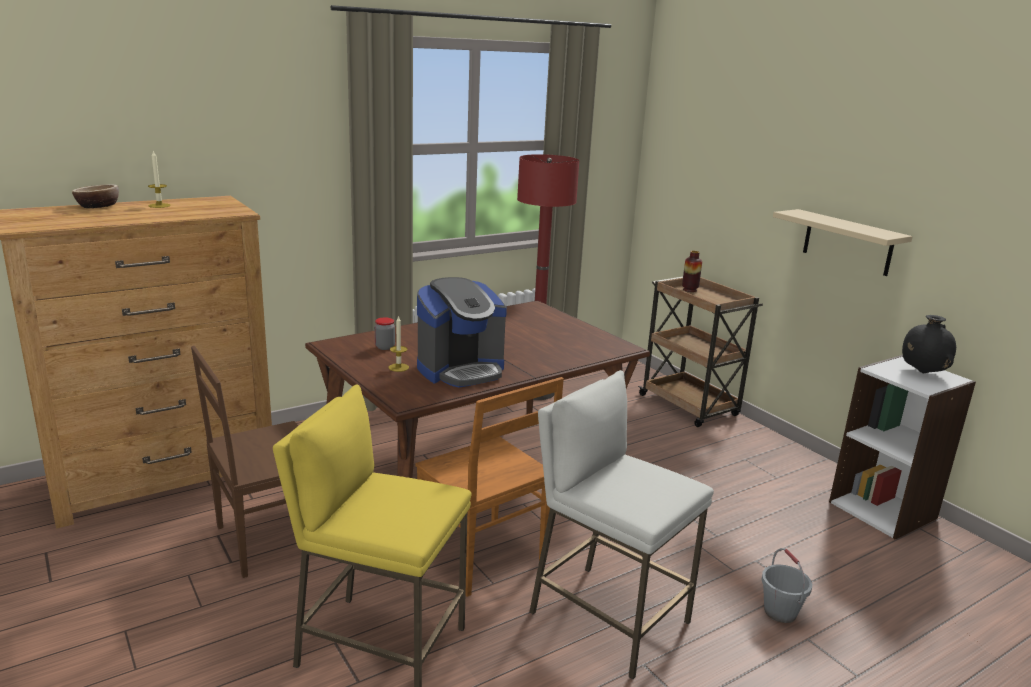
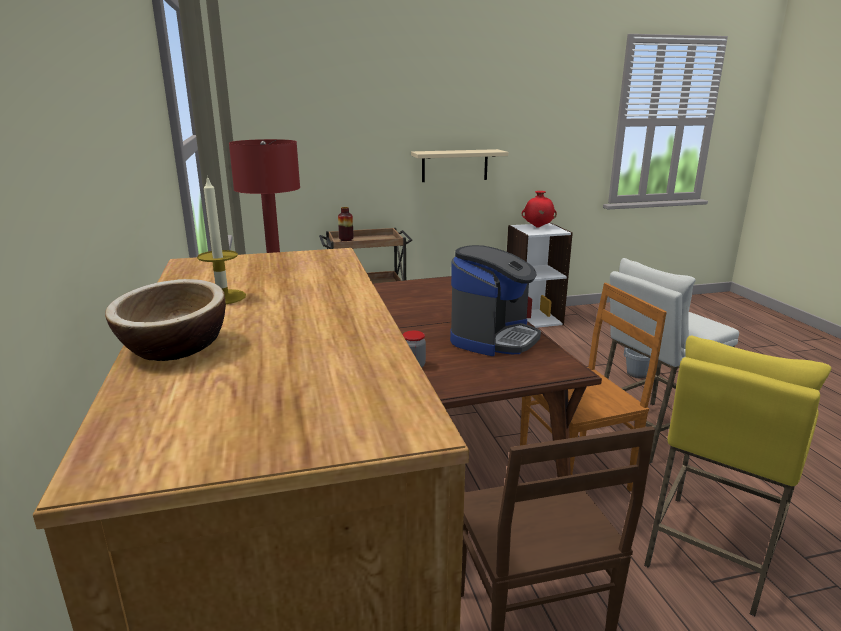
camera: 70 degrees left, 0 degrees up
candle [389,315,409,372] -> none
coffee machine [417,277,507,388] -> coffee machine turned 45 degrees clockwise [450,245,541,356]
black vase [902,315,956,373] -> red vase [522,191,557,228]

